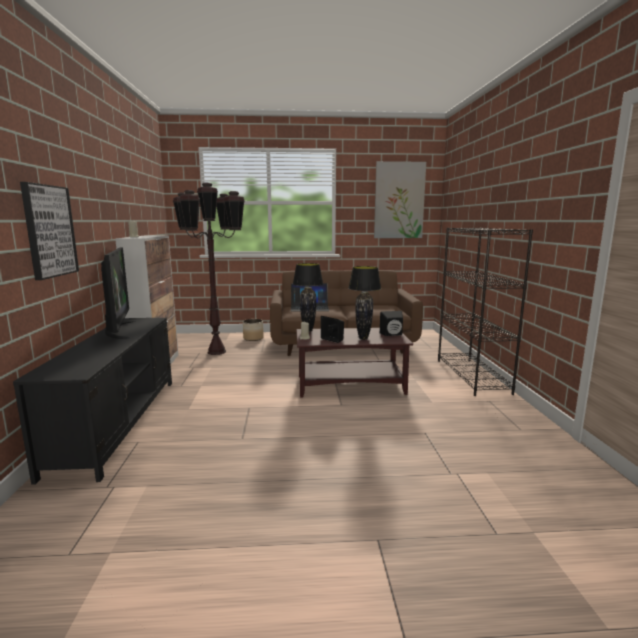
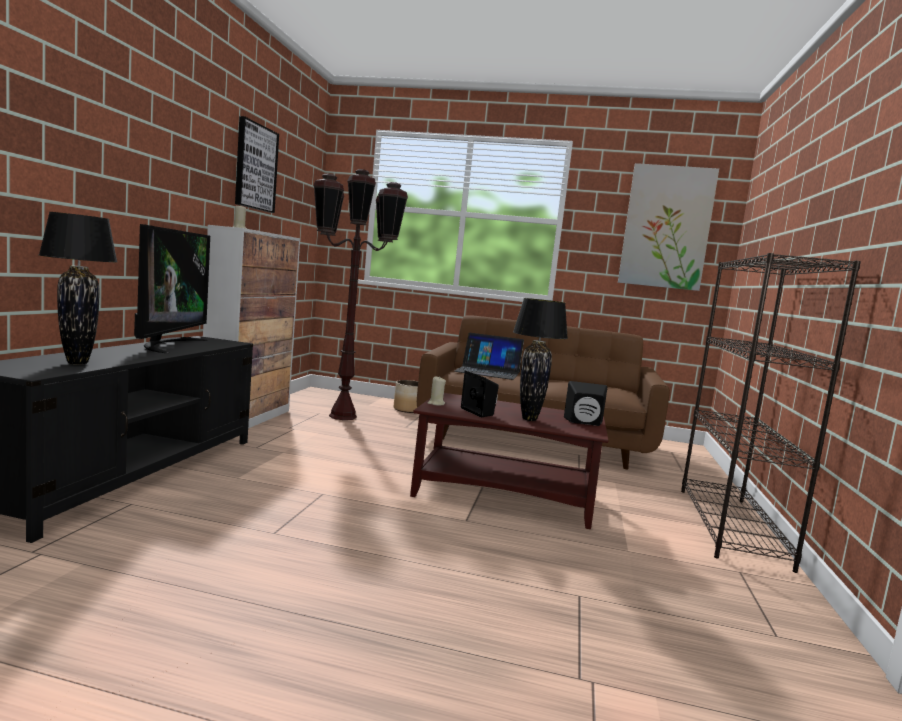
camera: 15 degrees right, 5 degrees down
picture [20,182,79,280] -> picture moved to [235,116,279,213]
black table lamp [293,263,323,332] -> black table lamp moved to [39,212,118,365]

